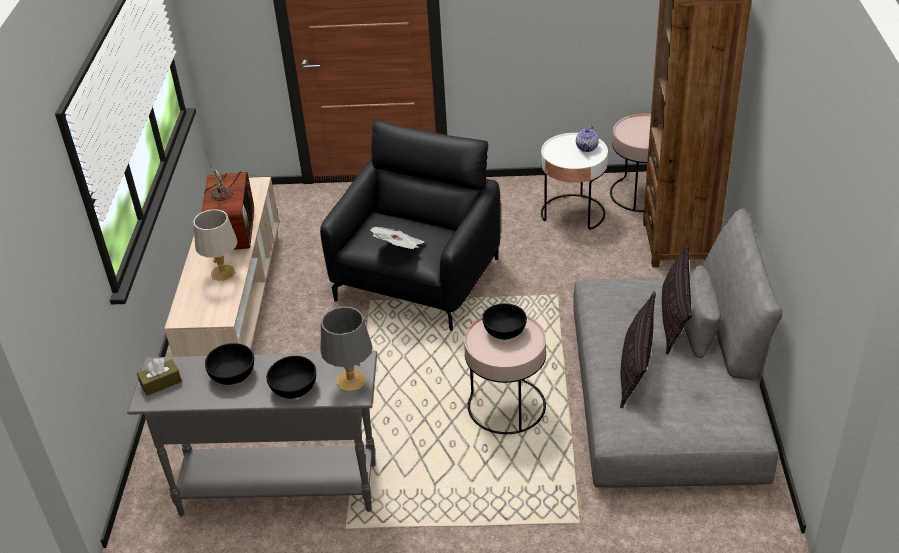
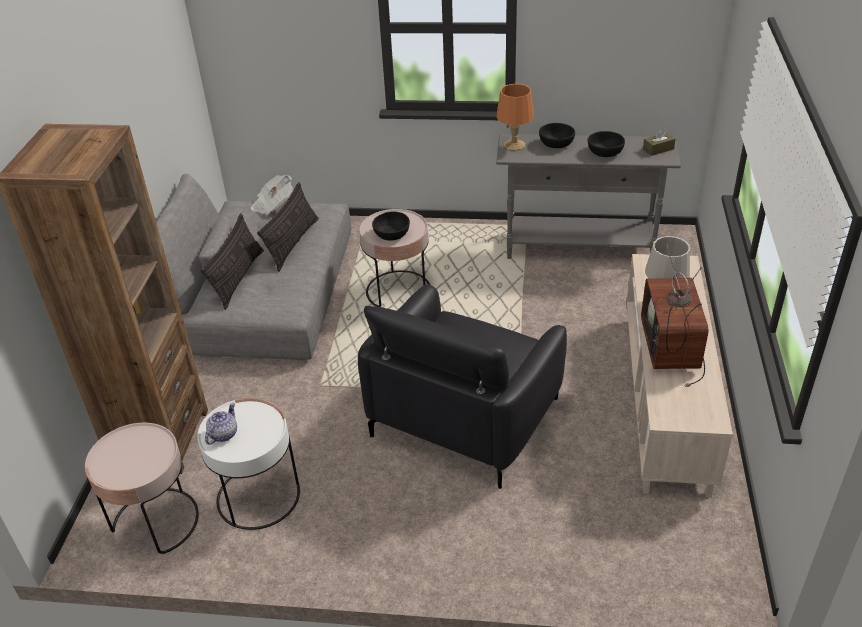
camera: 175 degrees left, 0 degrees up
grey table lamp [321,306,373,392] -> orange table lamp [496,84,534,151]
newspaper [370,227,424,249] -> newspaper moved to [251,175,293,215]

